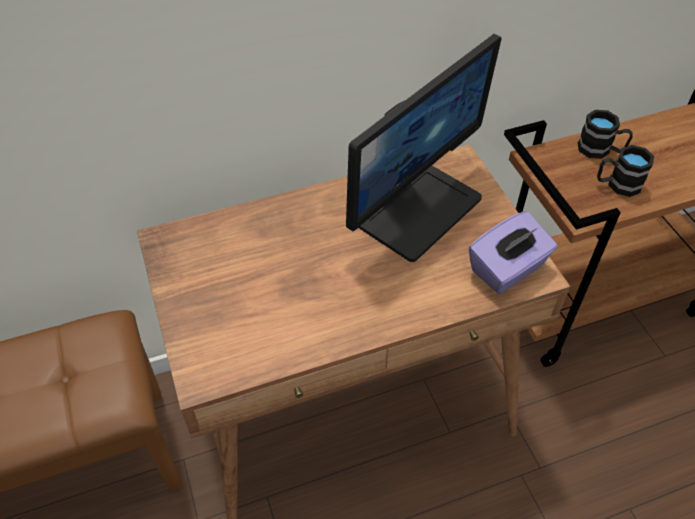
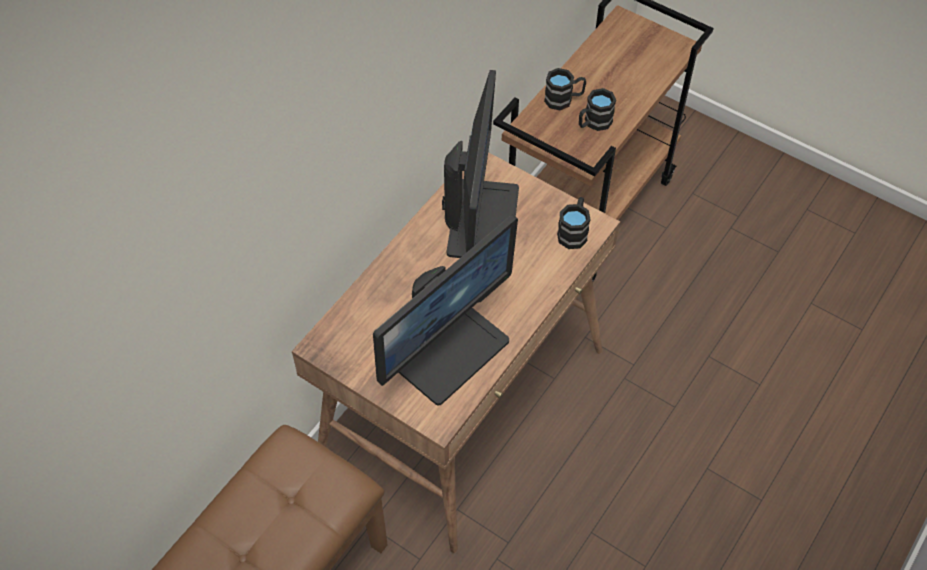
camera: 35 degrees left, 5 degrees up
purple tissue box [469,211,558,294] -> black mug [557,197,591,249]
none -> monitor [373,215,518,405]

